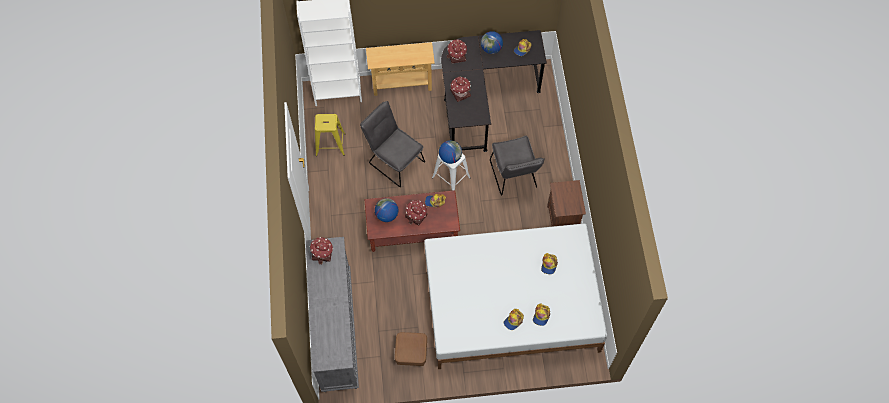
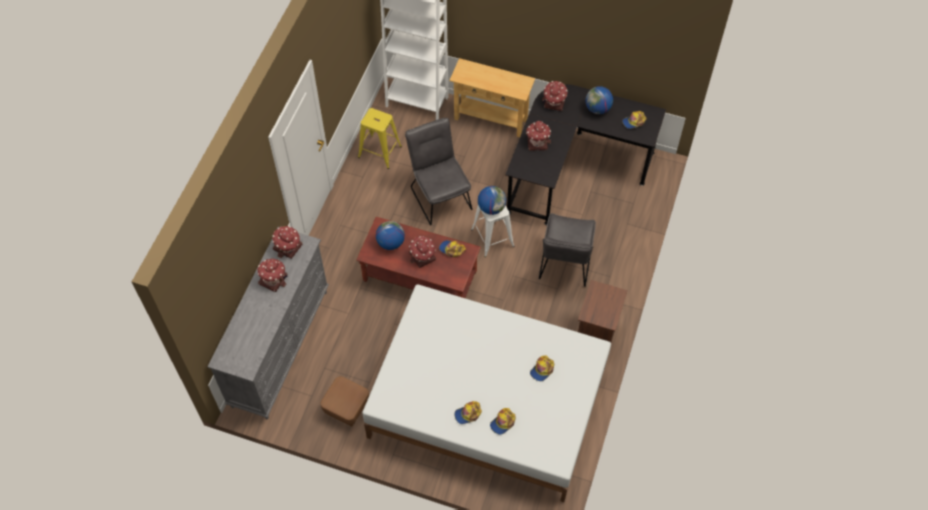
camera: 25 degrees right, 5 degrees down
none -> toy house [257,259,288,292]

